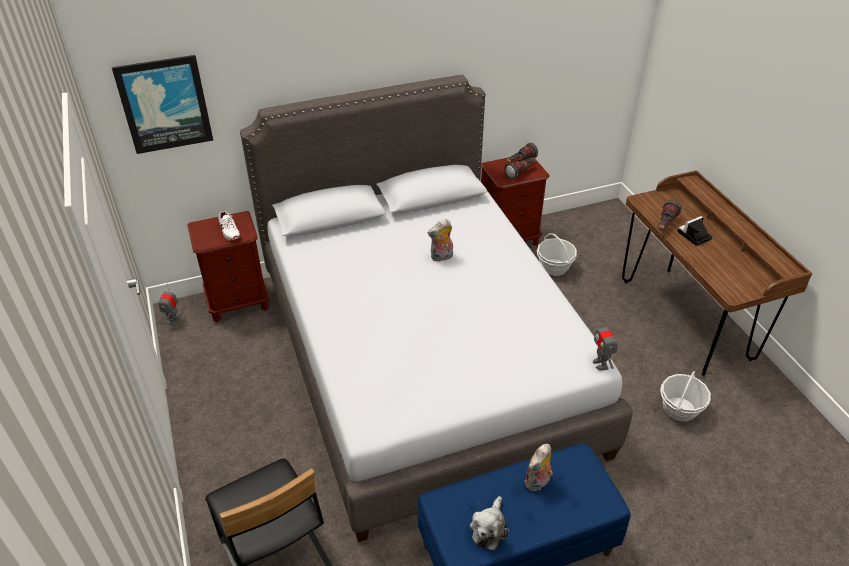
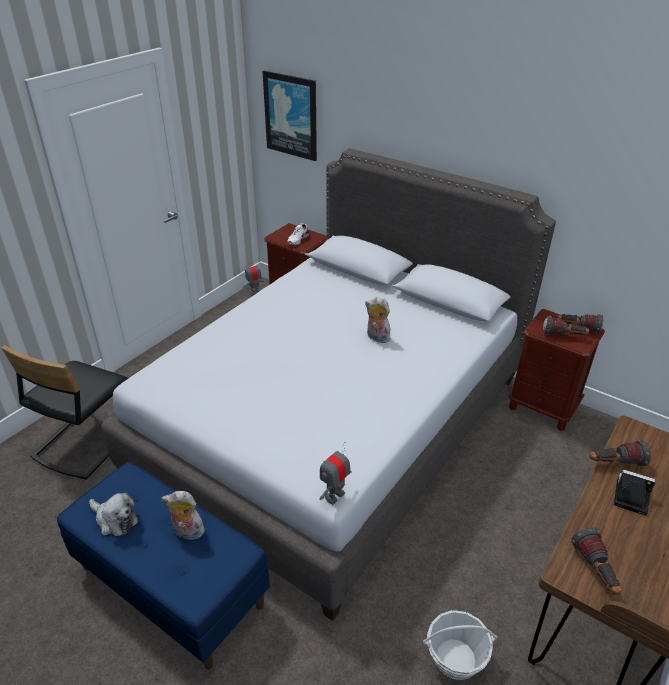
camera: 55 degrees right, 5 degrees down
plush toy [470,496,509,551] -> plush toy turned 135 degrees counterclockwise [89,493,138,536]
basket [537,233,577,276] -> none
none -> flashlight [571,527,621,595]

